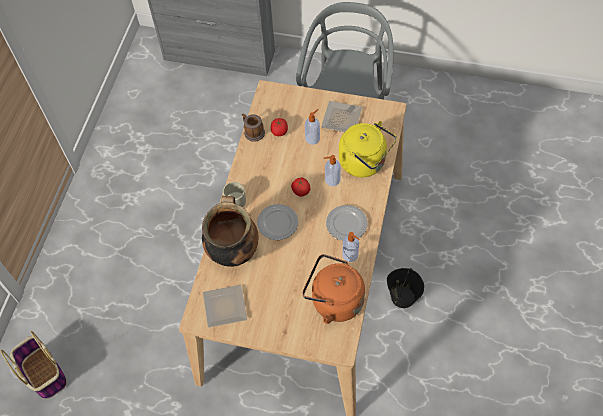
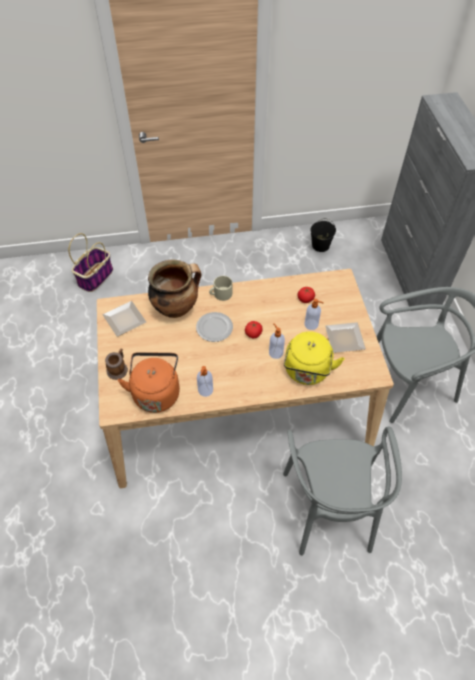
camera: 65 degrees right, 5 degrees down
mug [242,114,265,142] -> mug moved to [105,349,128,380]
plate [326,205,368,241] -> none
black bucket [387,268,424,308] -> black bucket moved to [310,218,336,252]
none -> grey chair [283,427,402,556]

